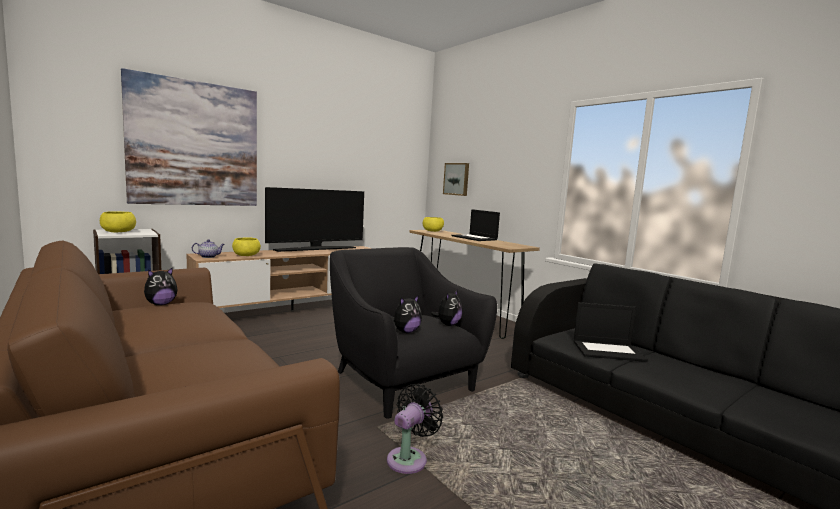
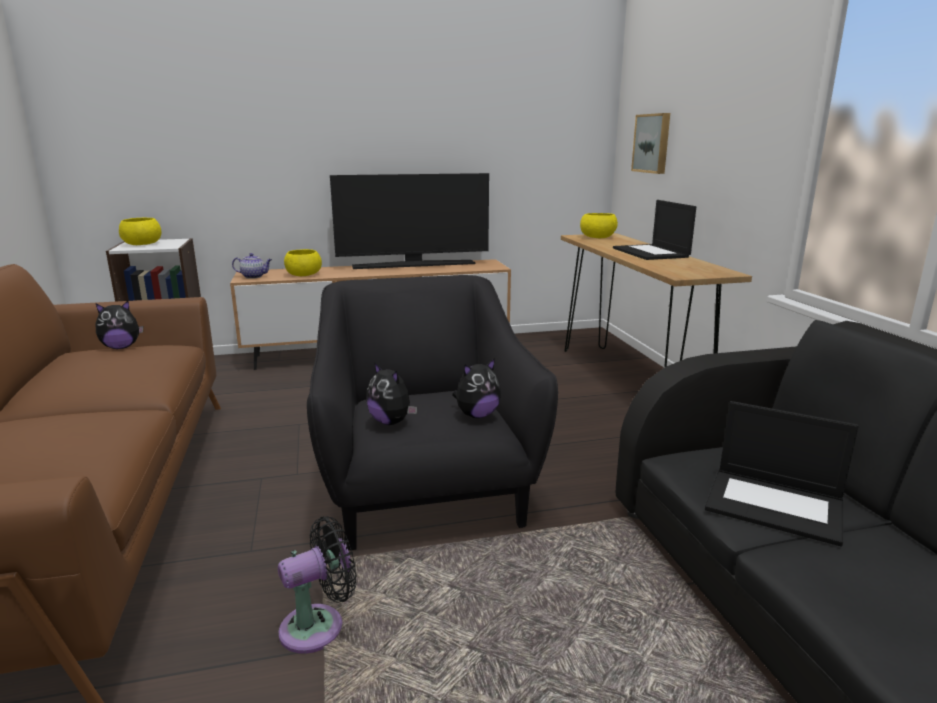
camera: 25 degrees right, 10 degrees up
picture [121,68,257,206] -> none
plush toy [392,295,422,333] -> plush toy turned 60 degrees clockwise [366,362,417,425]

